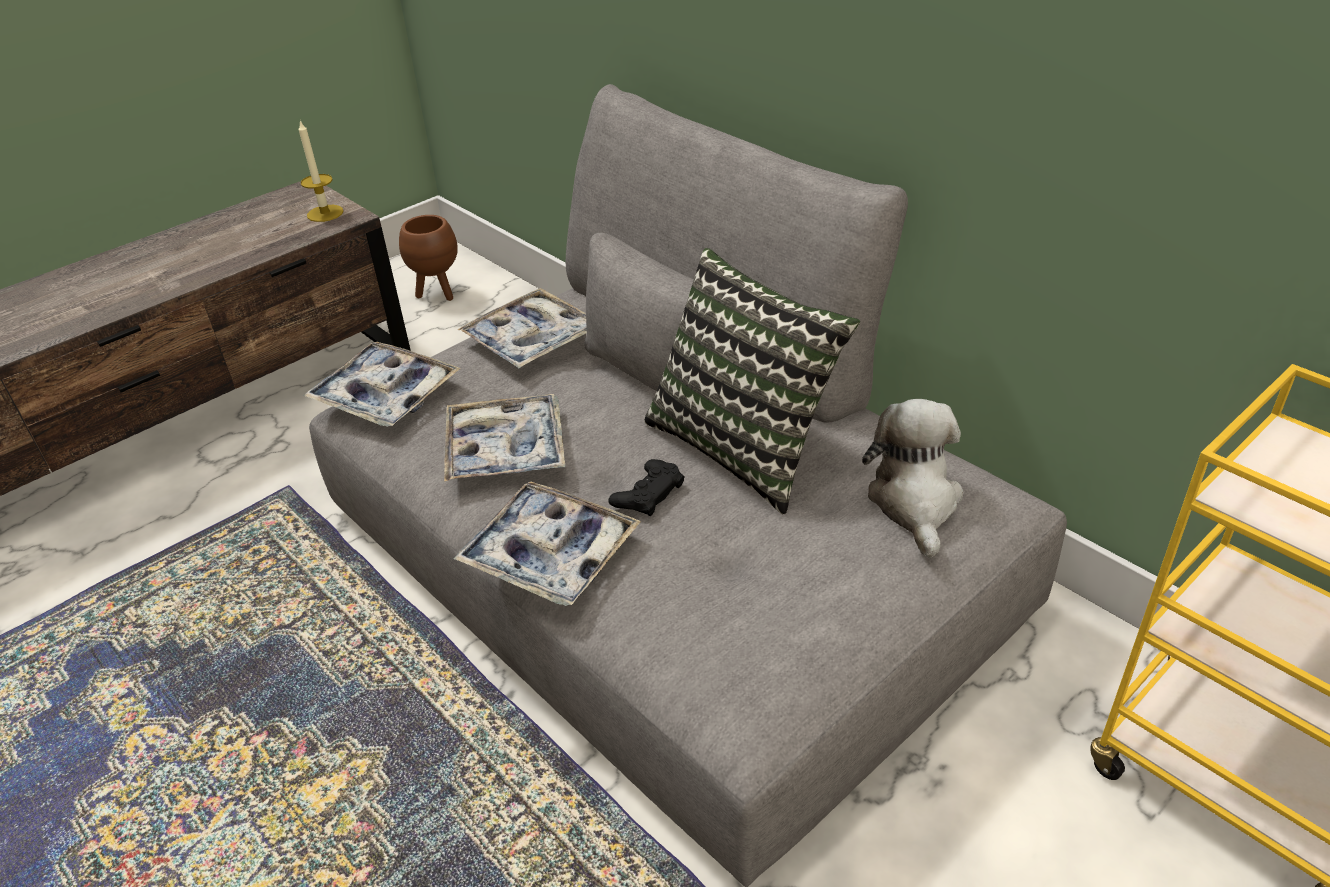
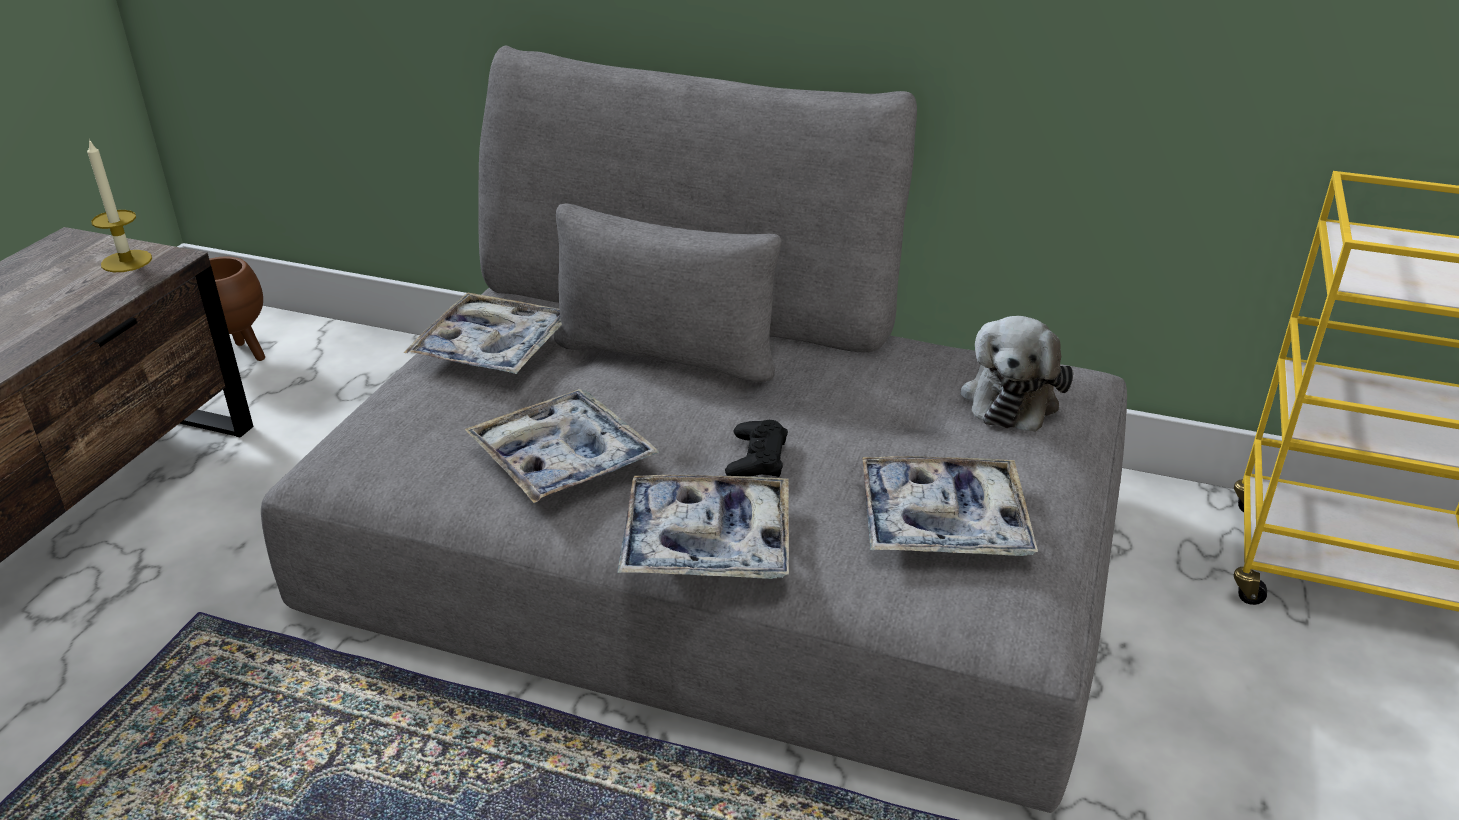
camera: 30 degrees left, 5 degrees down
tray [303,342,460,427] -> tray moved to [862,456,1038,556]
pillow [644,248,860,514] -> none
plush toy [862,399,964,559] -> plush toy turned 135 degrees counterclockwise [960,316,1073,432]

